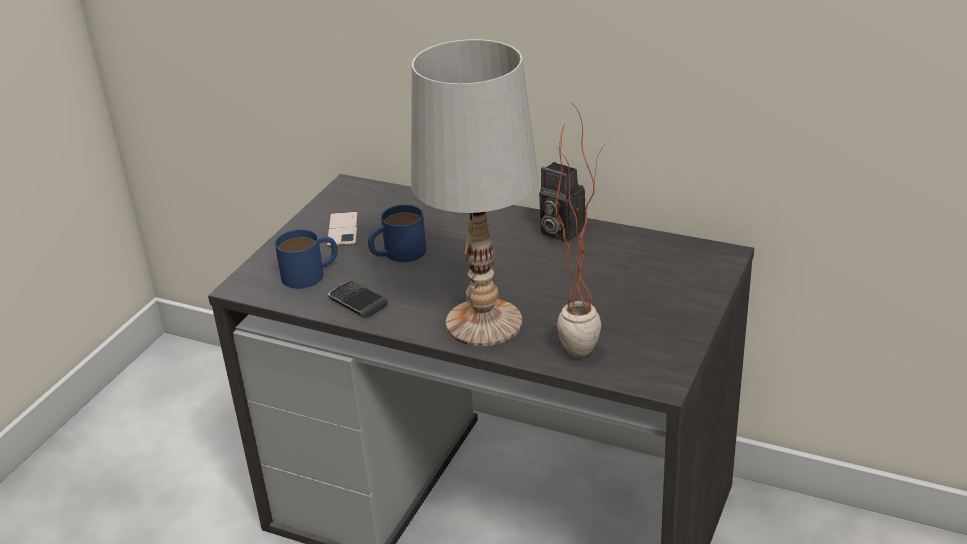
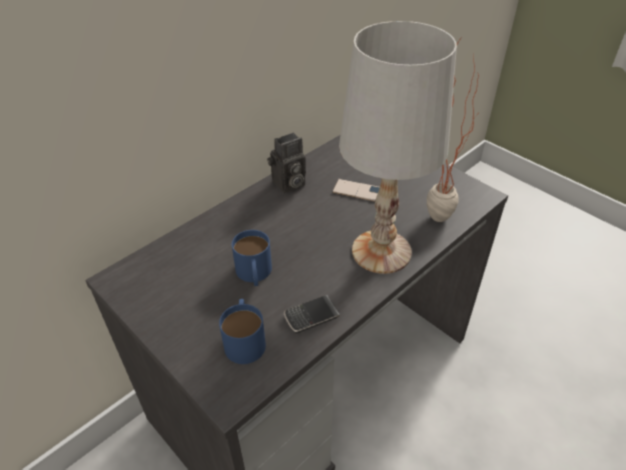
camera: 70 degrees left, 10 degrees up
phone [327,212,358,247] -> phone moved to [332,179,380,202]

